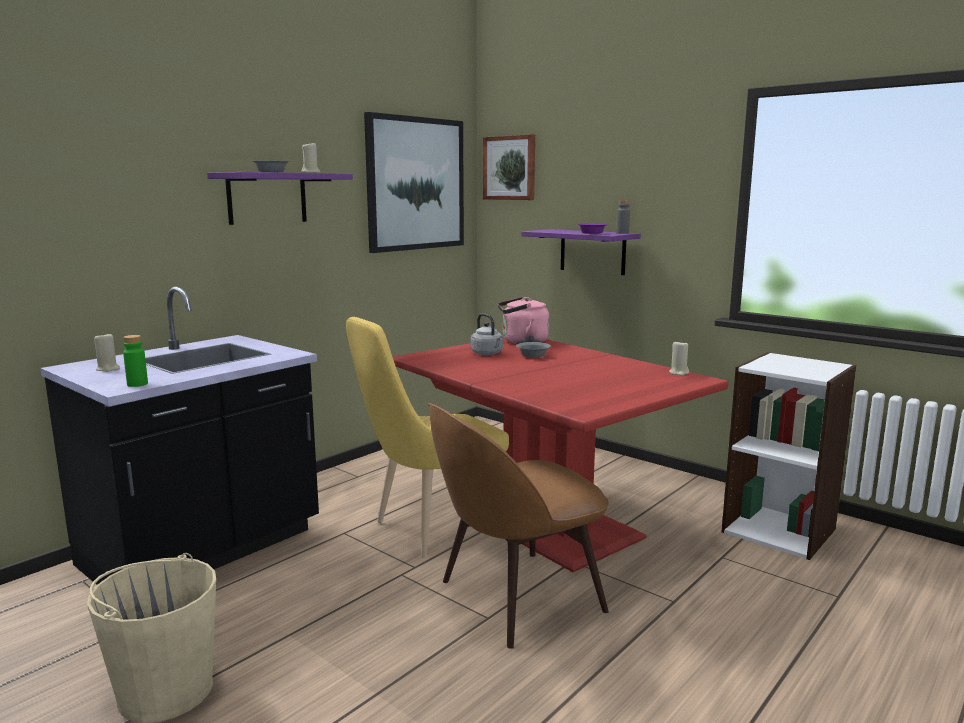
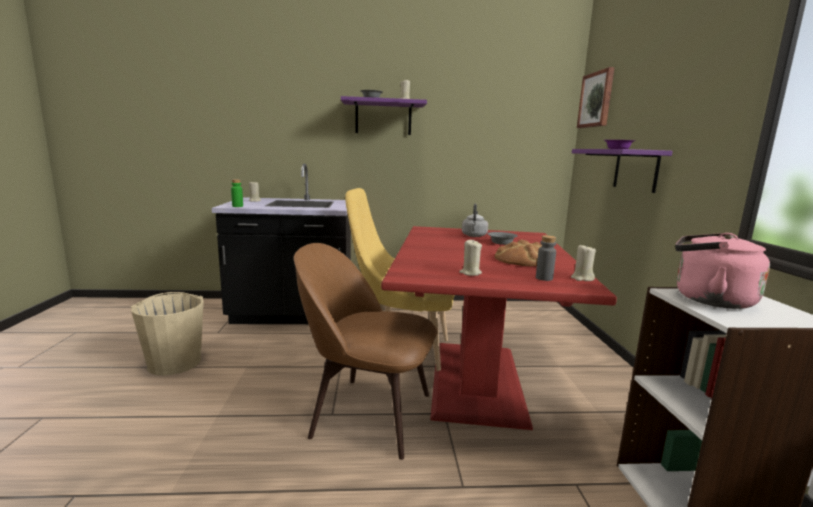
camera: 45 degrees right, 0 degrees up
picture [364,112,464,253] -> none
pink kettle [498,297,549,344] -> pink kettle moved to [675,233,770,309]
grey bottle [616,200,630,234] -> grey bottle moved to [536,235,556,281]
none -> beige candle [459,240,482,276]
none -> bread [495,240,542,266]

